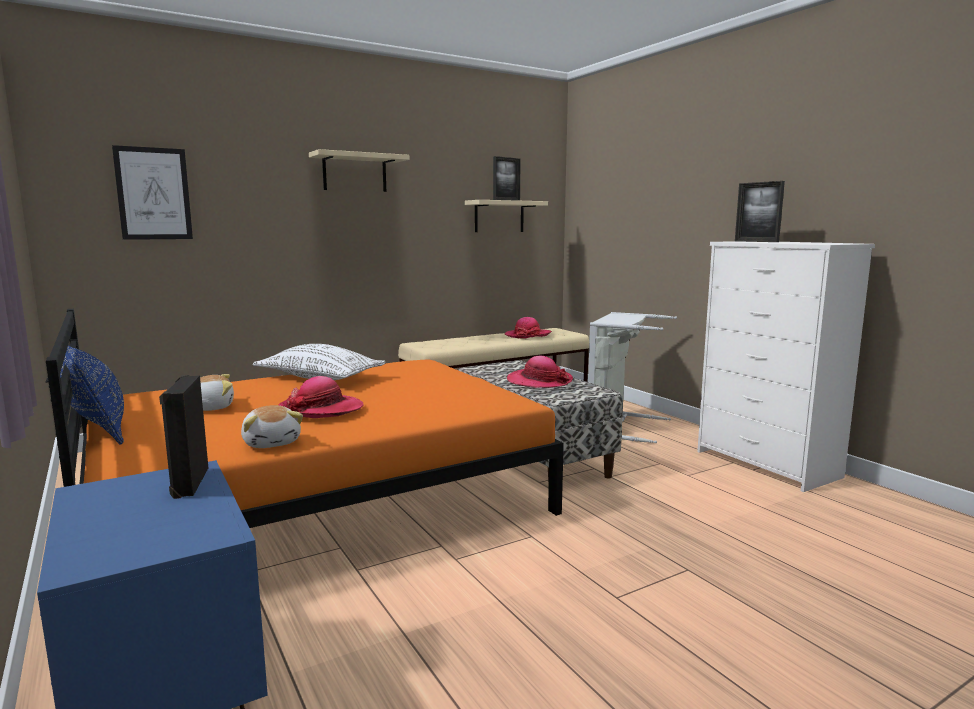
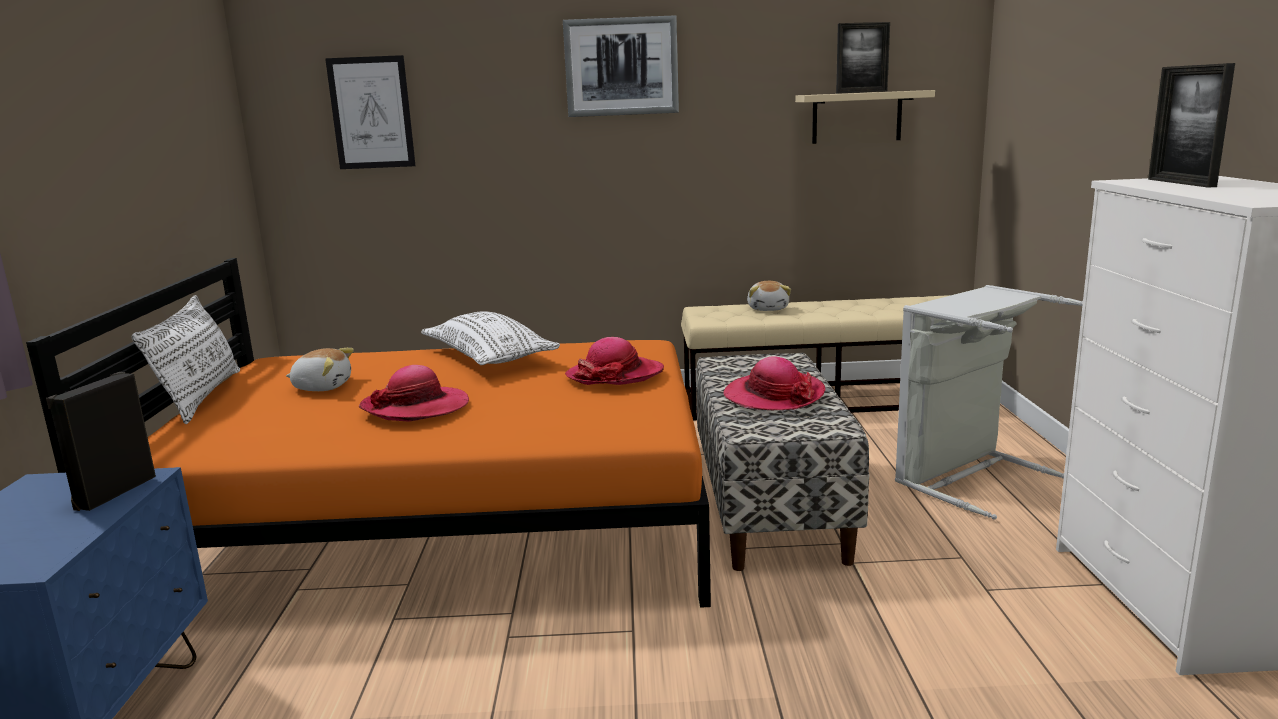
camera: 30 degrees right, 5 degrees up
blue pillow [60,346,124,445] -> white pillow [132,295,240,424]
plush toy [241,405,303,448] -> plush toy moved to [747,281,791,311]
beige shelf [309,149,409,192] -> picture [563,15,679,117]
hat [505,317,552,339] -> hat moved to [565,337,664,385]

